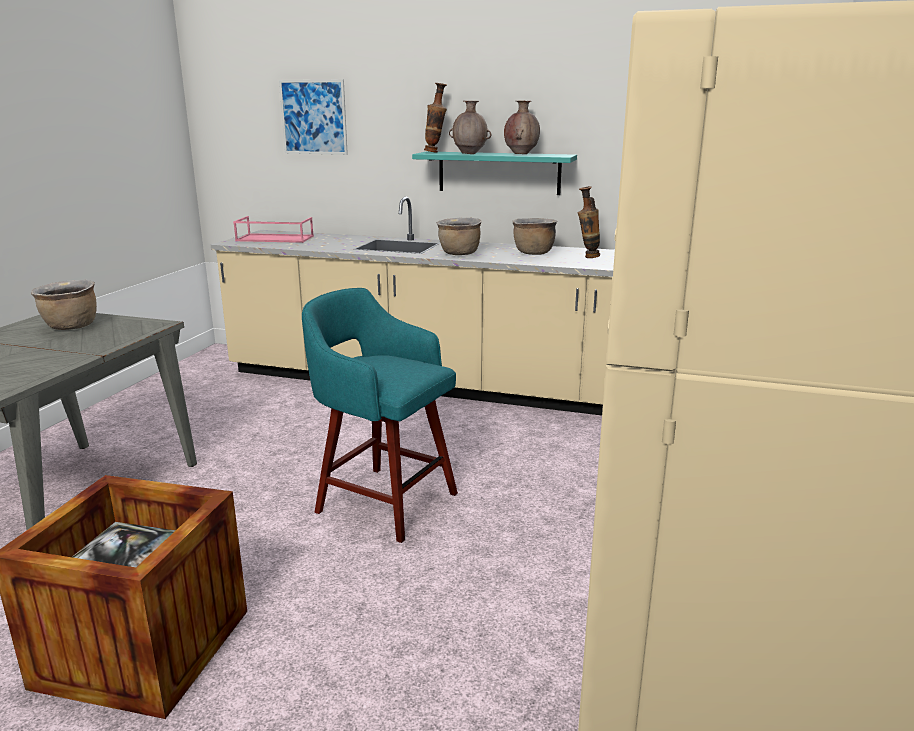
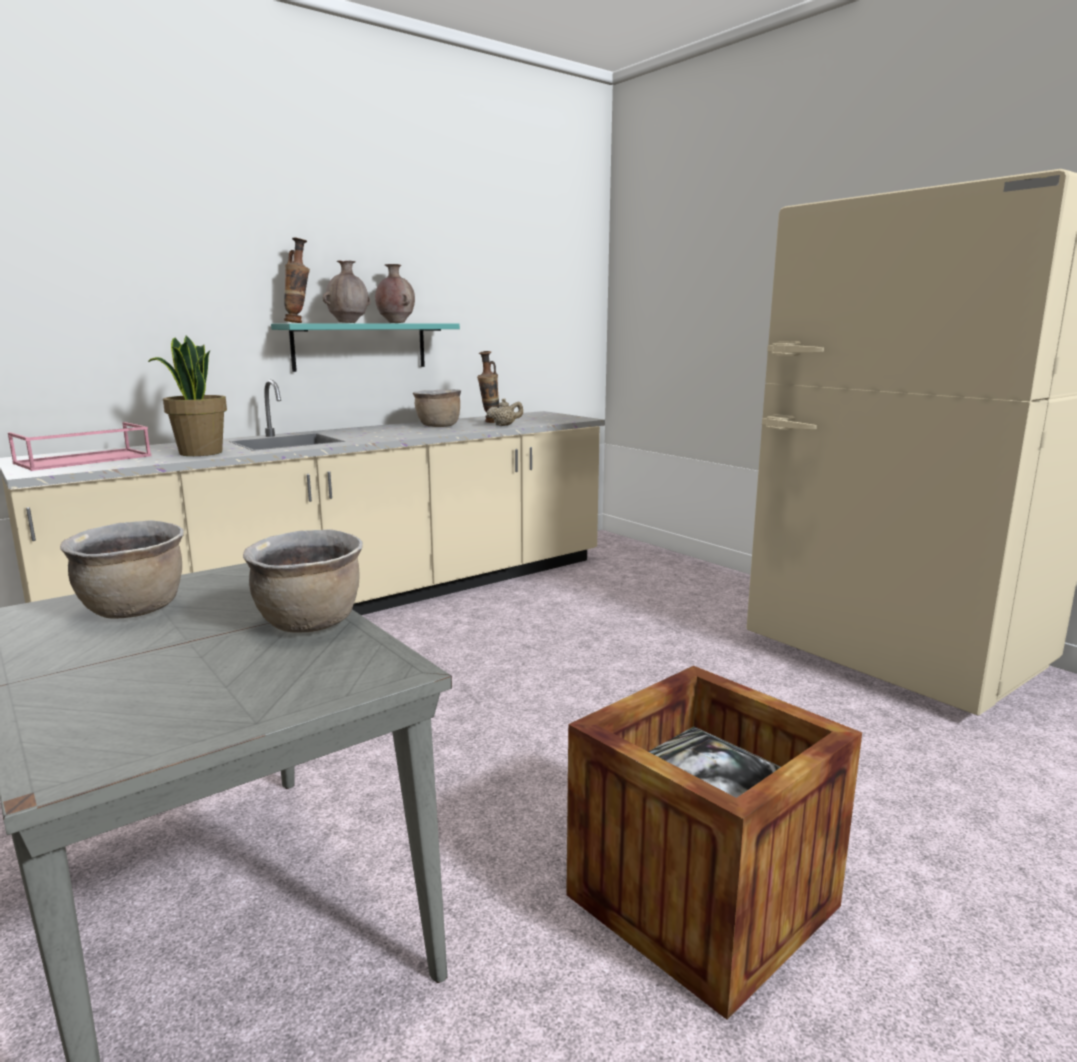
camera: 55 degrees left, 5 degrees down
picture [279,80,348,155] -> none
turquoise stool [302,288,458,543] -> none
brown cooking pot [437,218,482,255] -> brown cooking pot moved to [243,529,363,633]
none -> potted plant [148,335,227,456]
none -> beige teapot [487,398,523,426]

